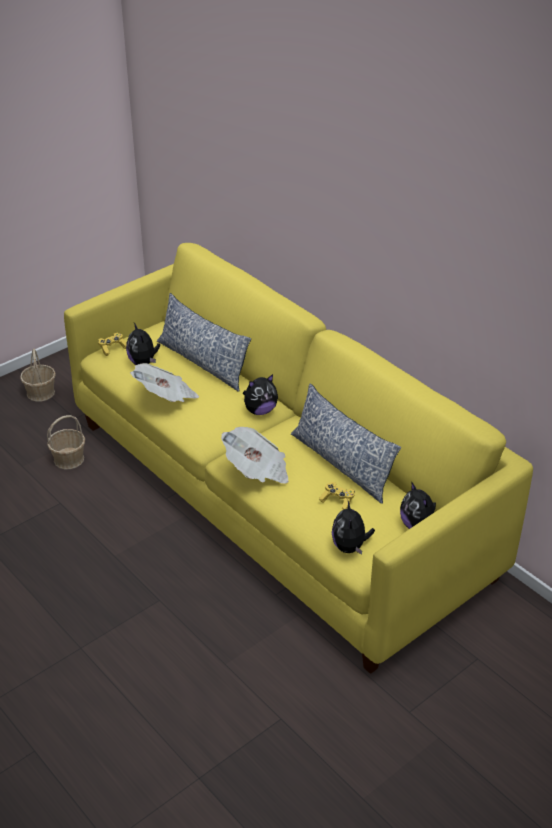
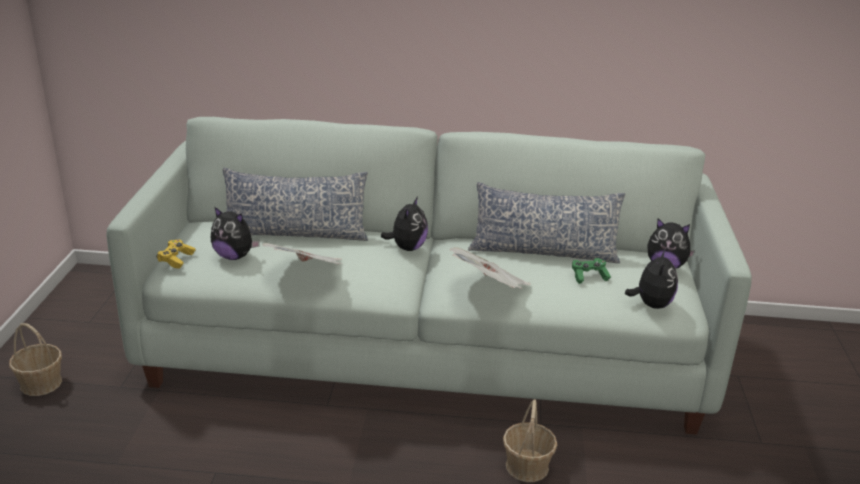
camera: 45 degrees left, 10 degrees down
basket [47,415,85,469] -> basket moved to [503,399,557,482]
yellow sofa [64,243,533,674] -> white sofa [107,117,752,435]
yellow game controller [319,482,355,510] -> green game controller [572,258,611,284]
plush toy [332,501,375,554] -> plush toy turned 120 degrees counterclockwise [625,248,678,309]

